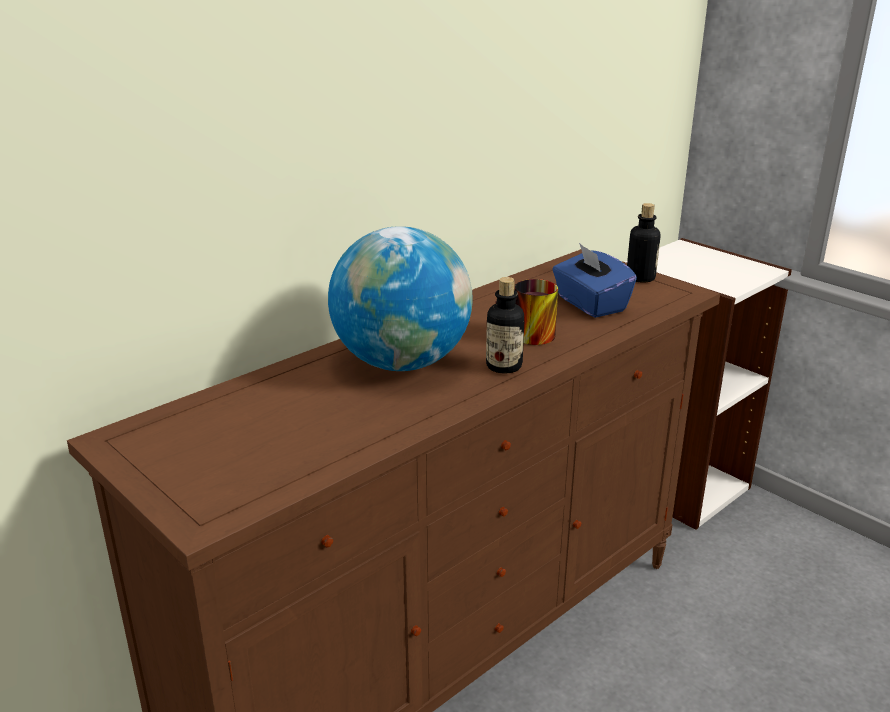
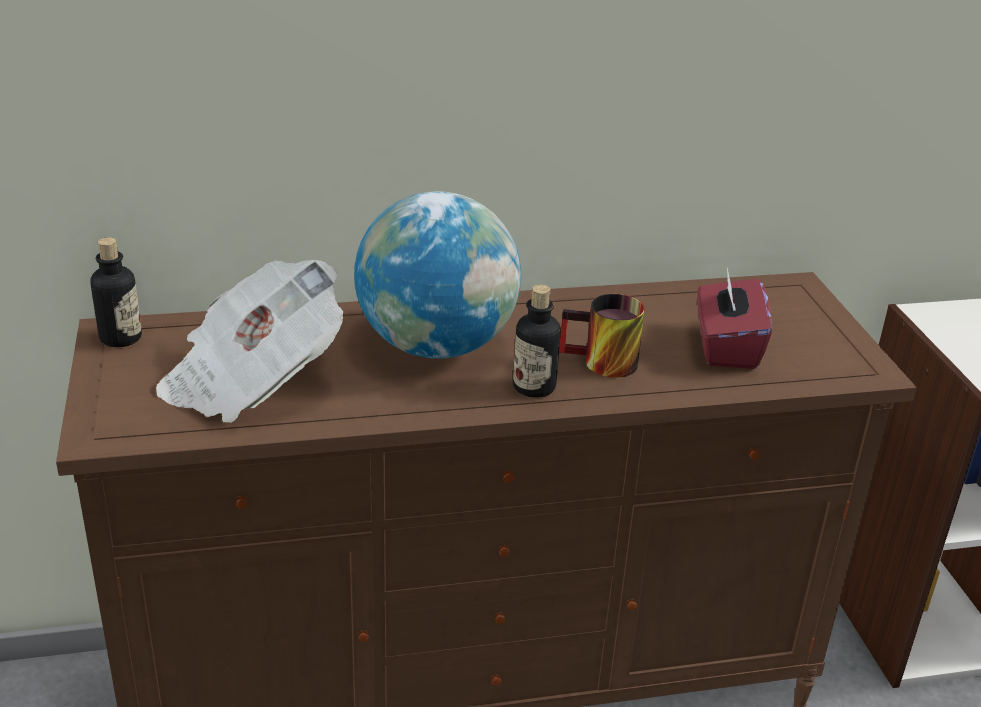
camera: 30 degrees right, 5 degrees up
blue tissue box [552,243,637,318] -> red tissue box [697,268,772,369]
bottle [627,203,660,283] -> bottle moved to [90,237,142,347]
none -> newspaper [156,260,343,423]

